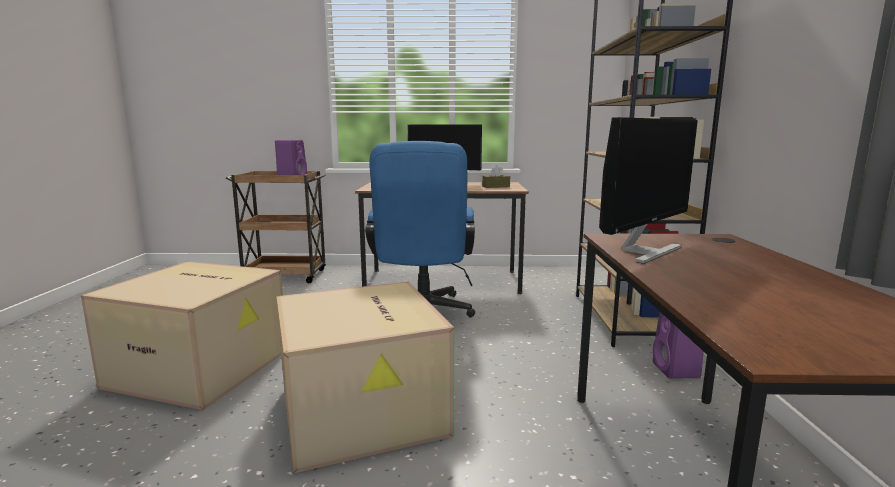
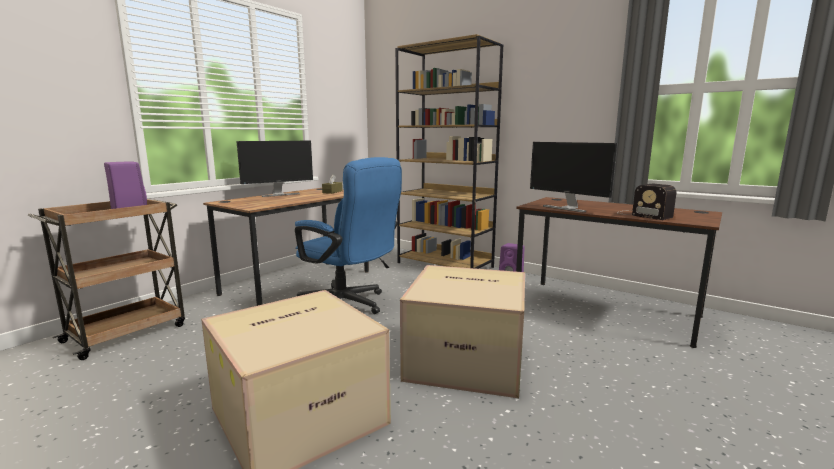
camera: 55 degrees left, 0 degrees up
monitor [599,117,698,264] -> monitor turned 150 degrees clockwise [530,142,617,213]
none -> radio [617,184,676,220]

